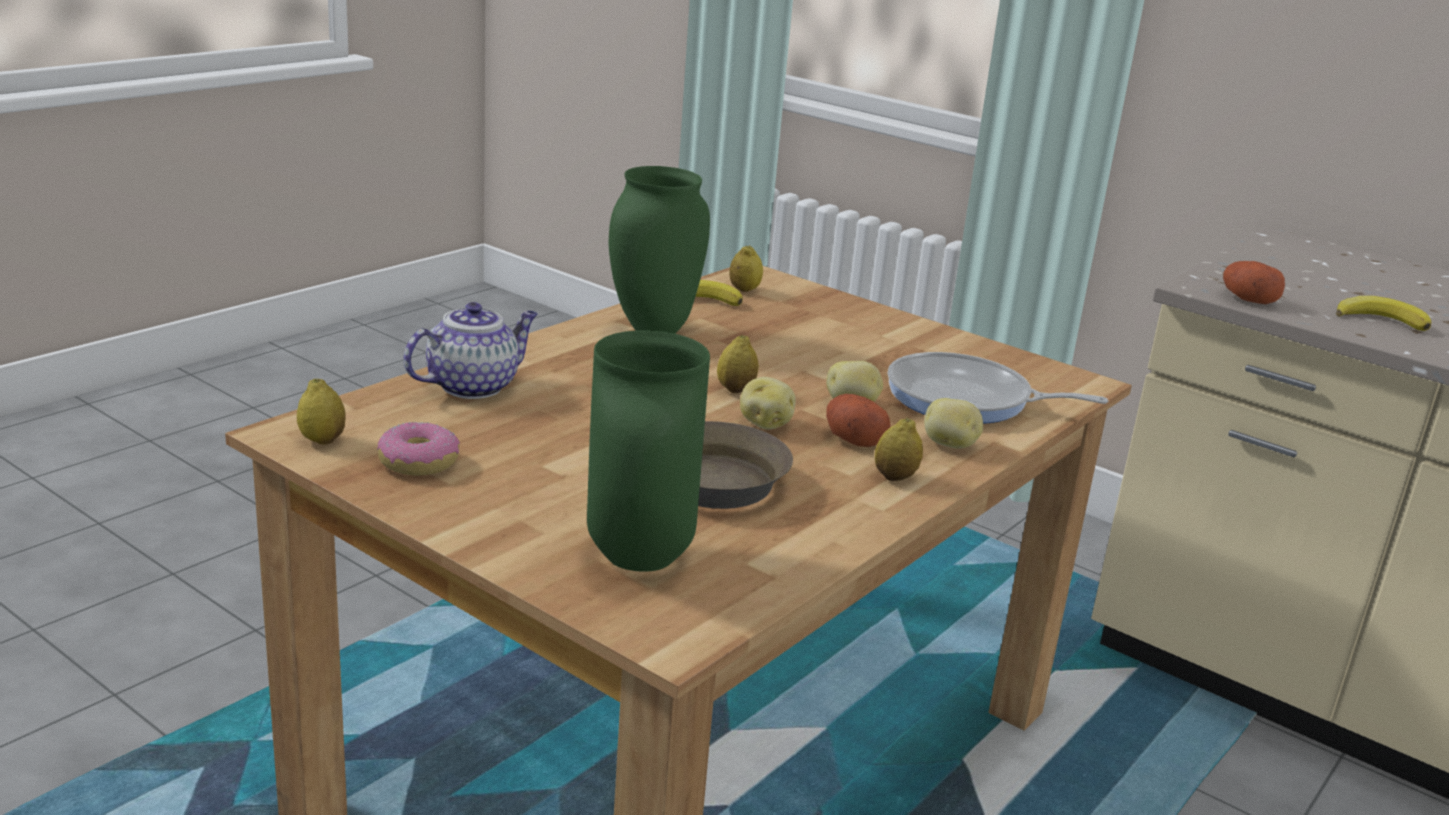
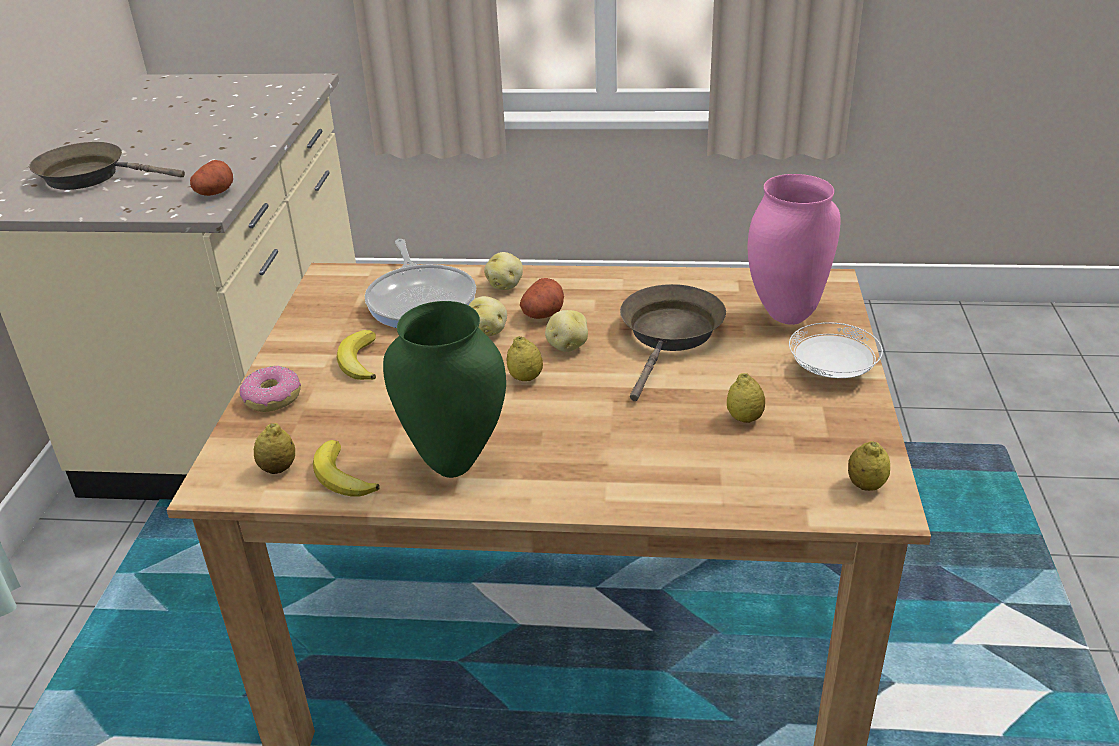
camera: 120 degrees left, 10 degrees up
donut [377,421,460,476] -> donut moved to [240,366,301,412]
teapot [404,302,538,399] -> none
green vase [587,330,710,572] -> pink vase [747,174,841,325]
lemon [875,417,923,481] -> lemon moved to [727,373,765,423]
banana [1336,296,1431,331] -> banana moved to [337,330,376,380]
none -> brown frying pan [29,142,185,190]
none -> white plate [789,322,883,378]

